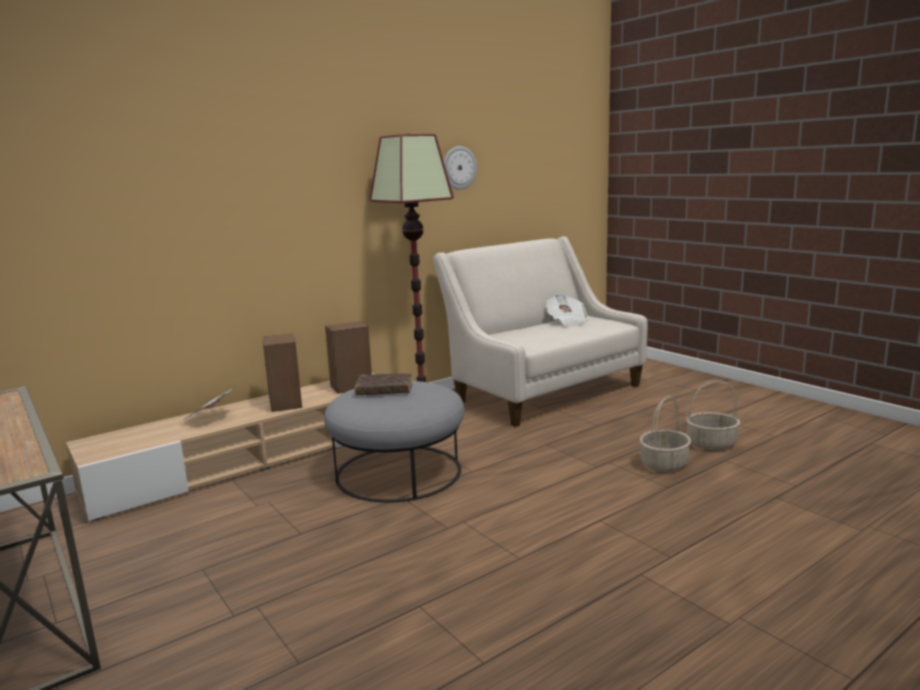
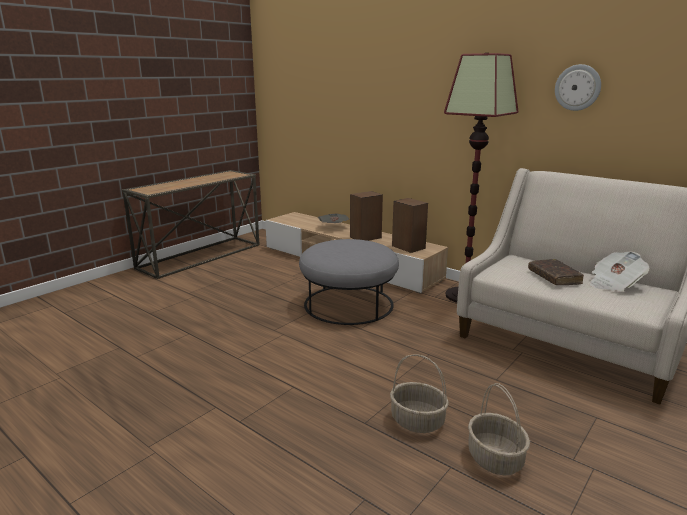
camera: 75 degrees right, 5 degrees up
brown book [355,373,413,395] -> brown book moved to [528,259,584,285]

